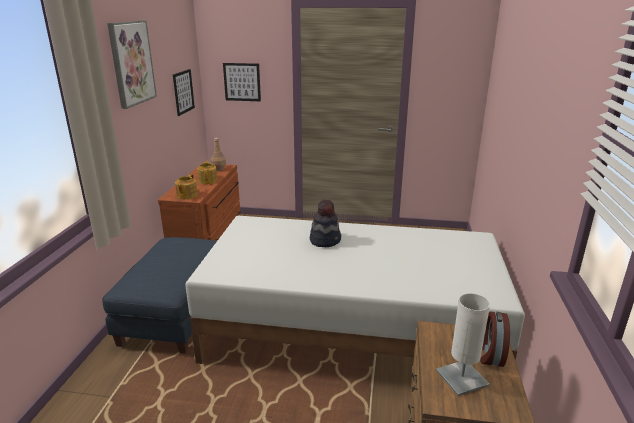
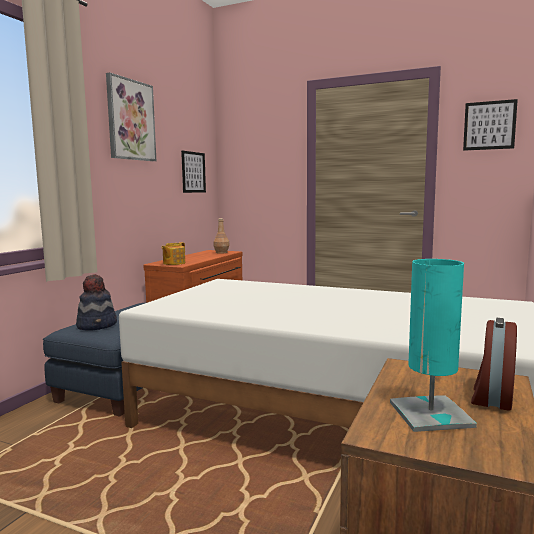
camera: 15 degrees right, 15 degrees down
teapot [197,161,217,184] -> none
picture [223,63,261,101] -> picture moved to [463,99,518,151]
hat [310,199,341,247] -> hat moved to [76,274,117,331]
white table lamp [436,293,490,396] -> turquoise table lamp [390,259,477,432]

